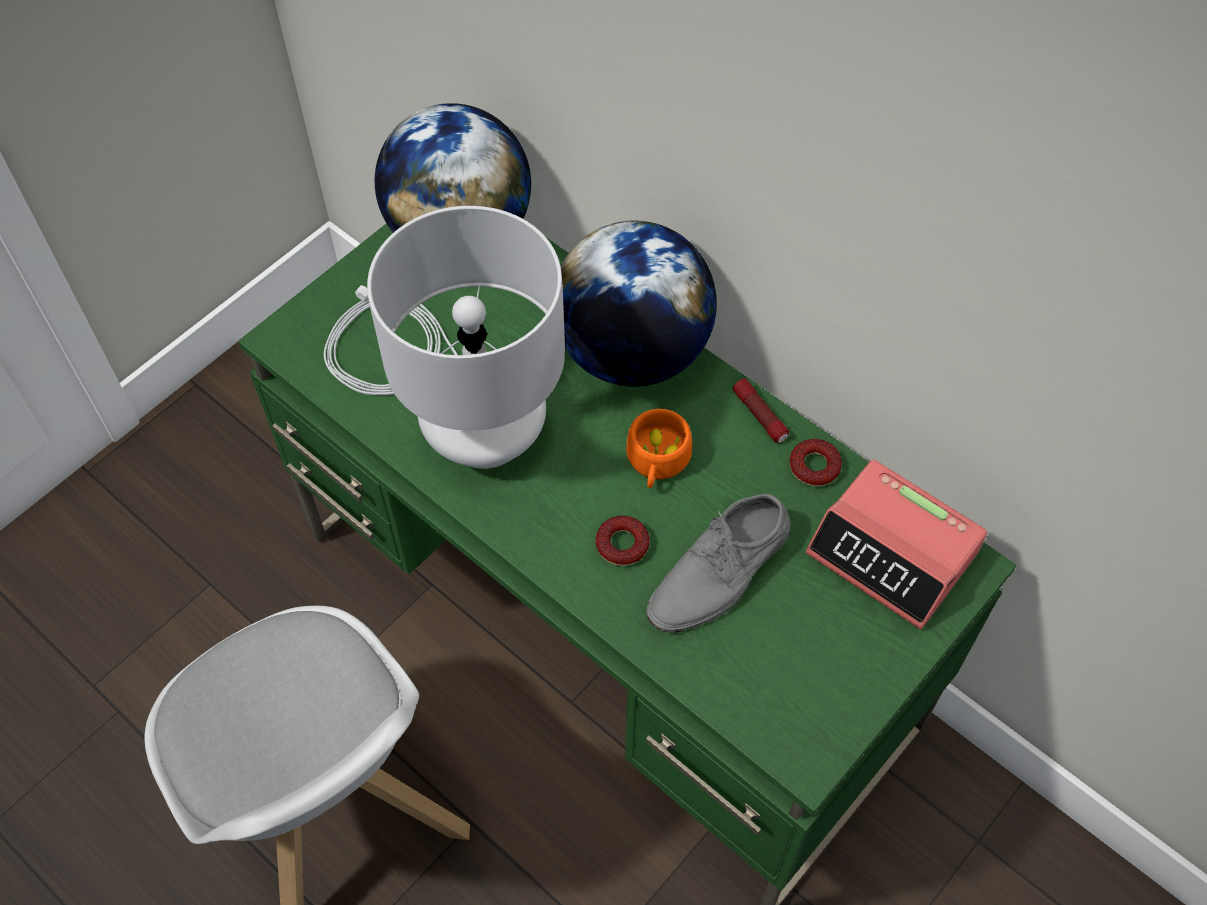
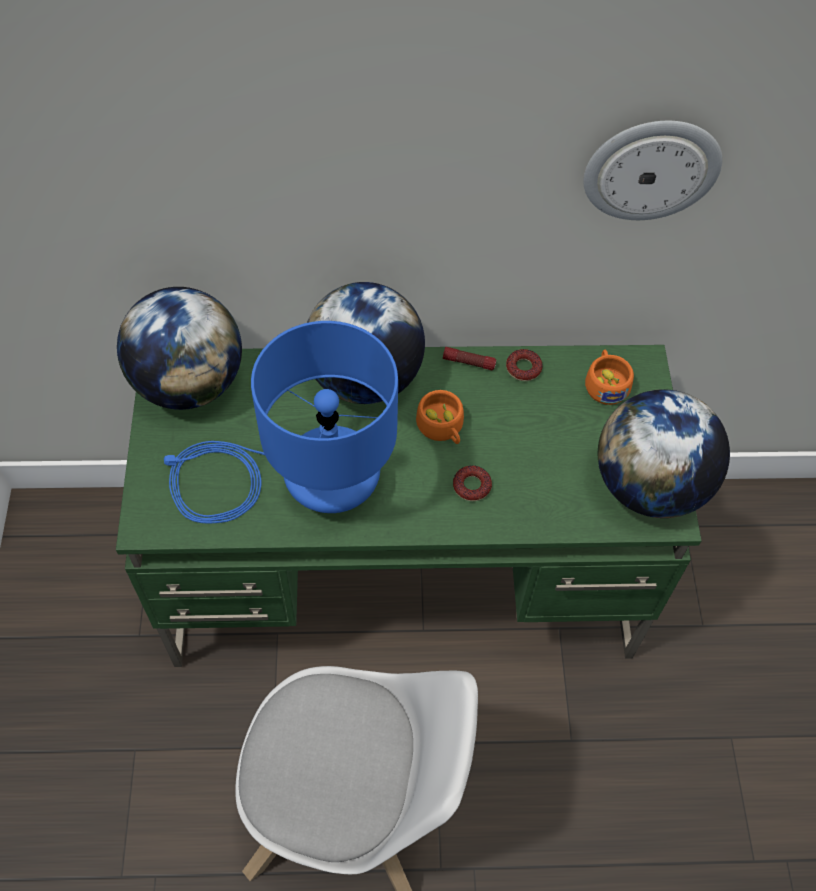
camera: 45 degrees left, 0 degrees up
white table lamp [324,206,565,469] -> blue table lamp [164,321,398,523]
grey shoe [646,494,790,633] -> none
alarm clock [806,460,987,629] -> orange cup [585,350,634,405]
none -> wall clock [583,121,723,220]
none -> globe [598,389,730,518]

